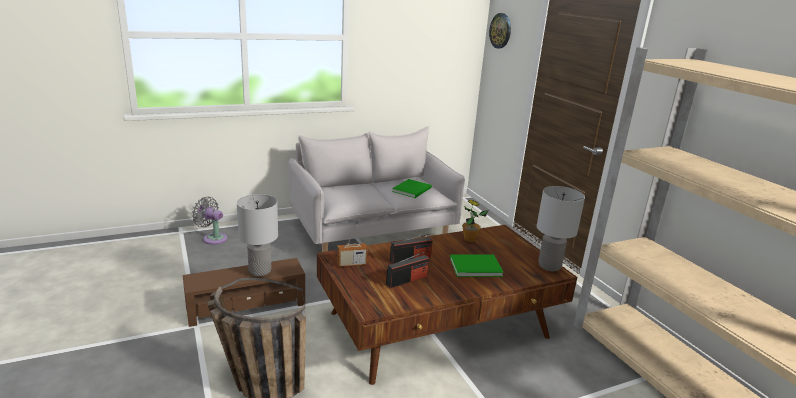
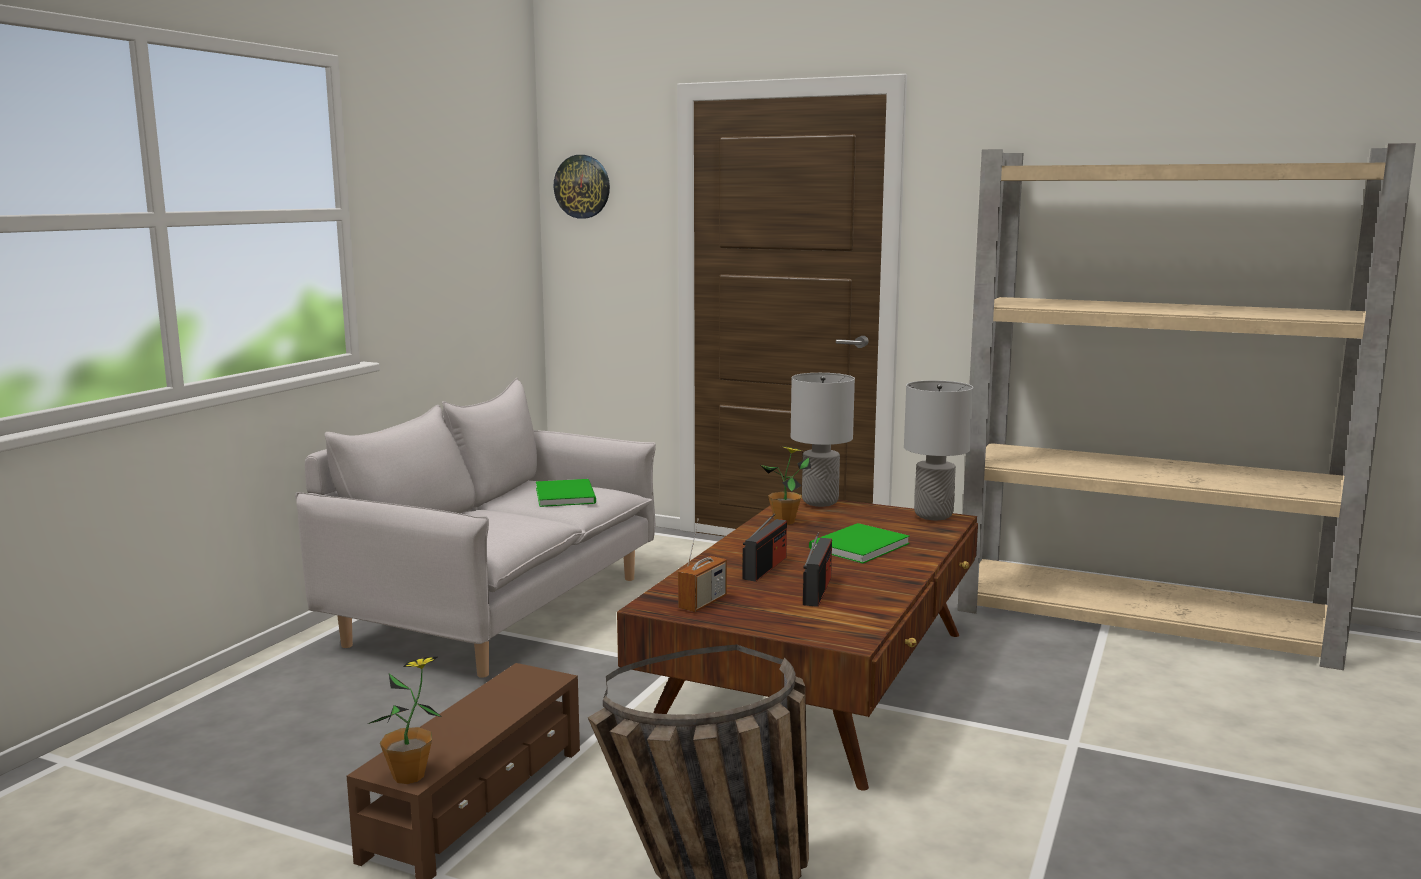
camera: 40 degrees left, 10 degrees down
grey fan [192,197,228,245] -> none
grey table lamp [237,194,278,277] -> grey table lamp moved to [791,373,855,507]
none -> potted plant [368,657,441,784]

